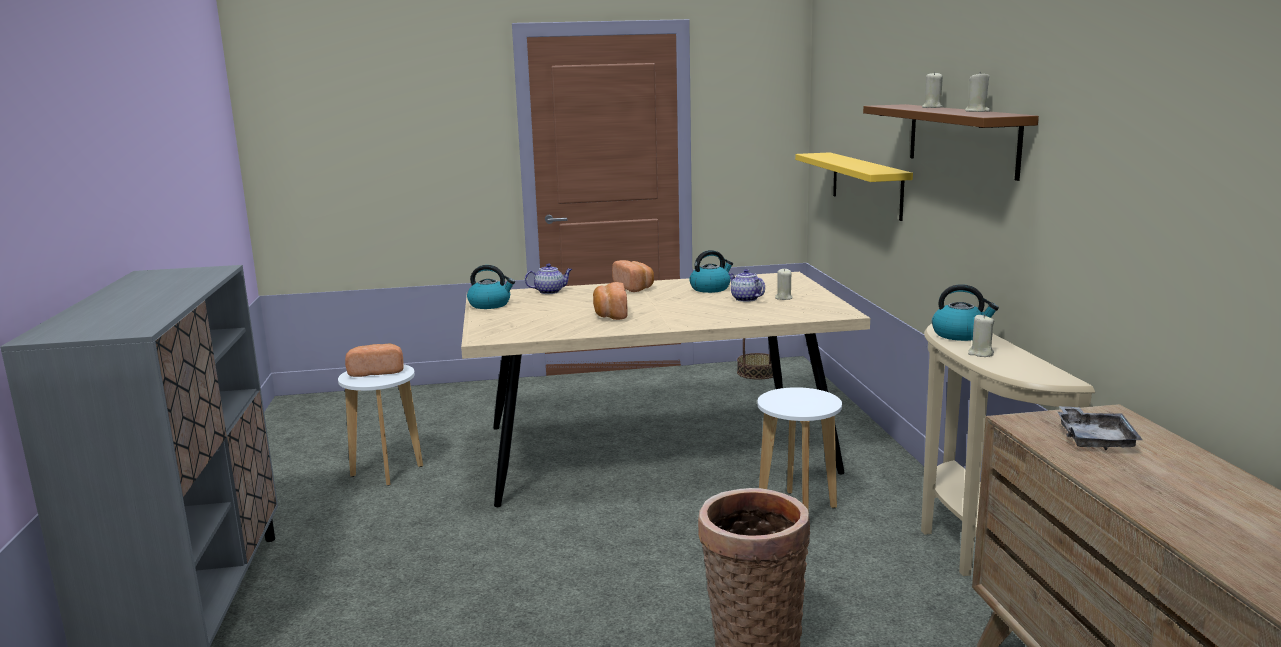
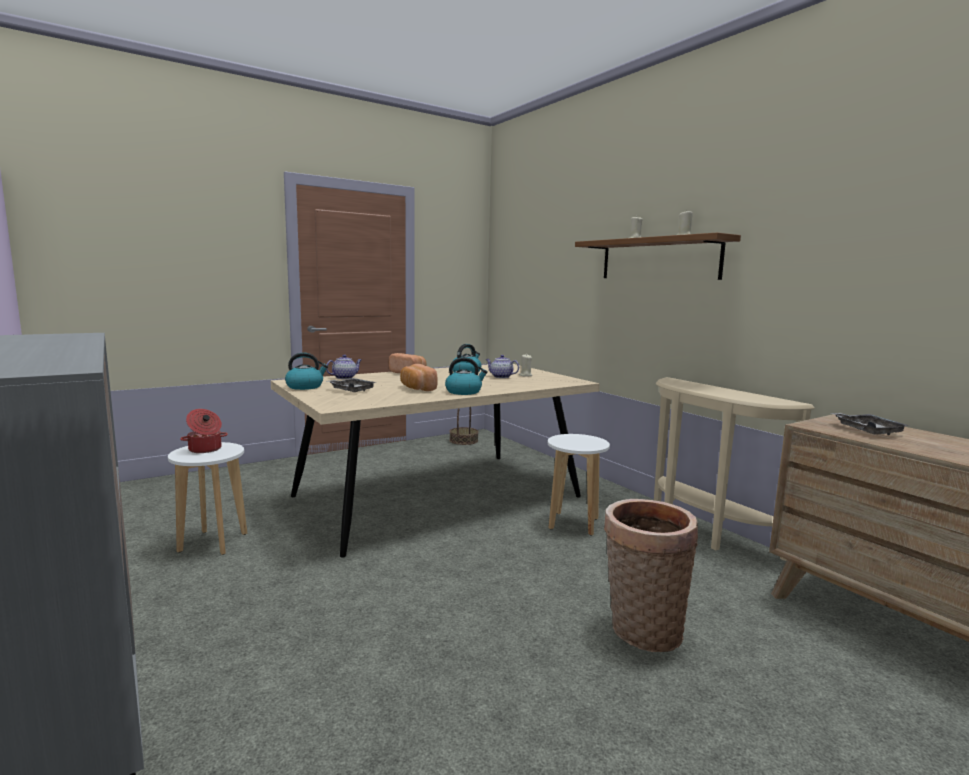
camera: 25 degrees left, 5 degrees down
bread [345,344,404,377] -> cooking pot [180,409,228,453]
yellow shelf [795,152,913,221] -> none
kettle [932,284,999,341] -> kettle moved to [445,357,488,395]
beige candle [968,314,994,357] -> none
none -> grey tray [328,378,376,392]

